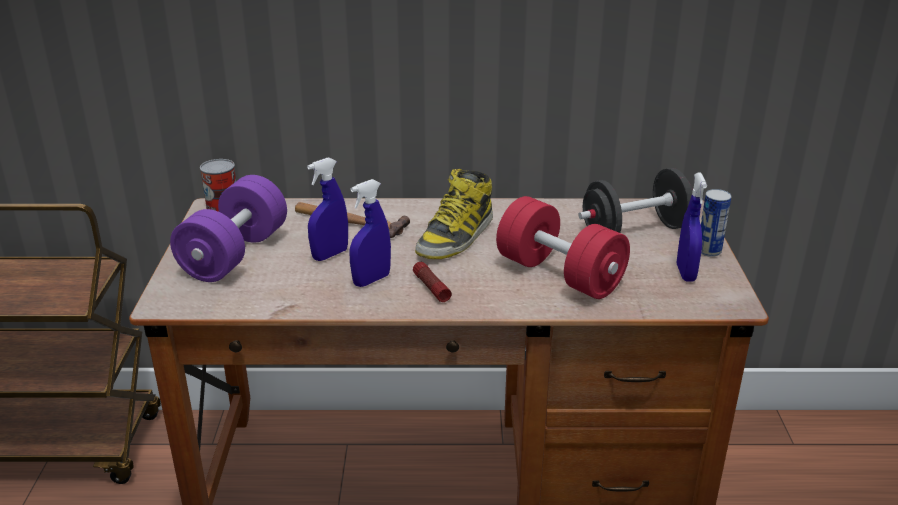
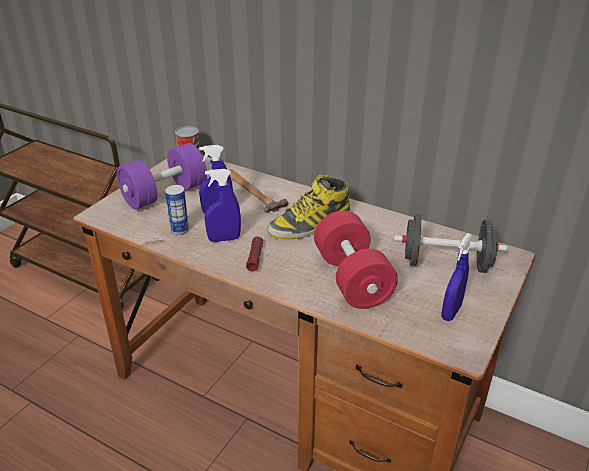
camera: 30 degrees right, 5 degrees up
can [701,189,732,257] -> can moved to [165,185,189,235]

